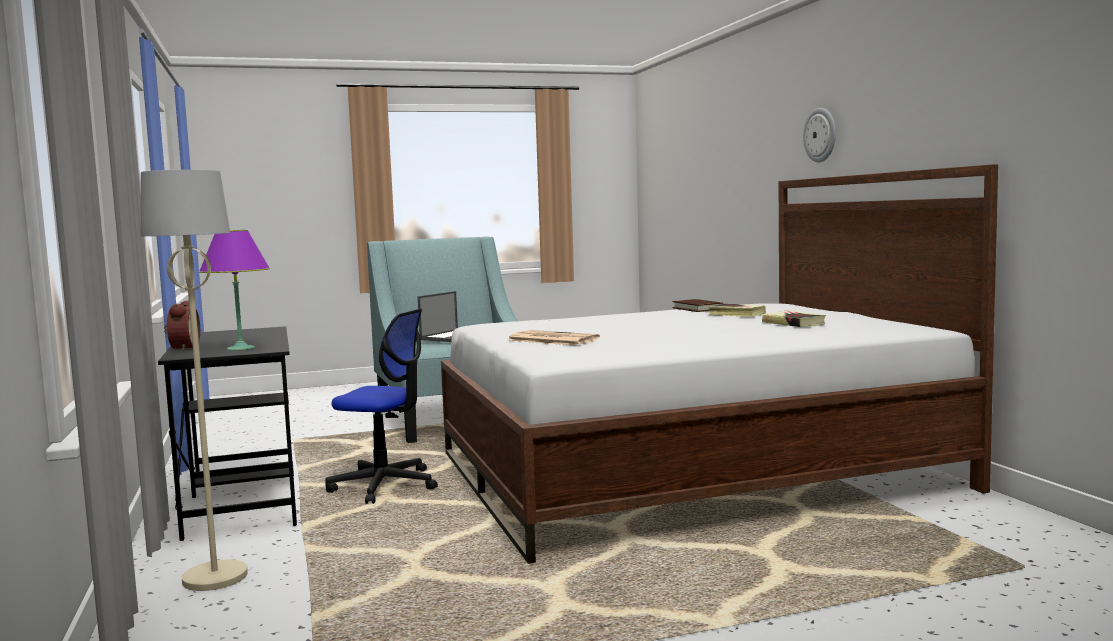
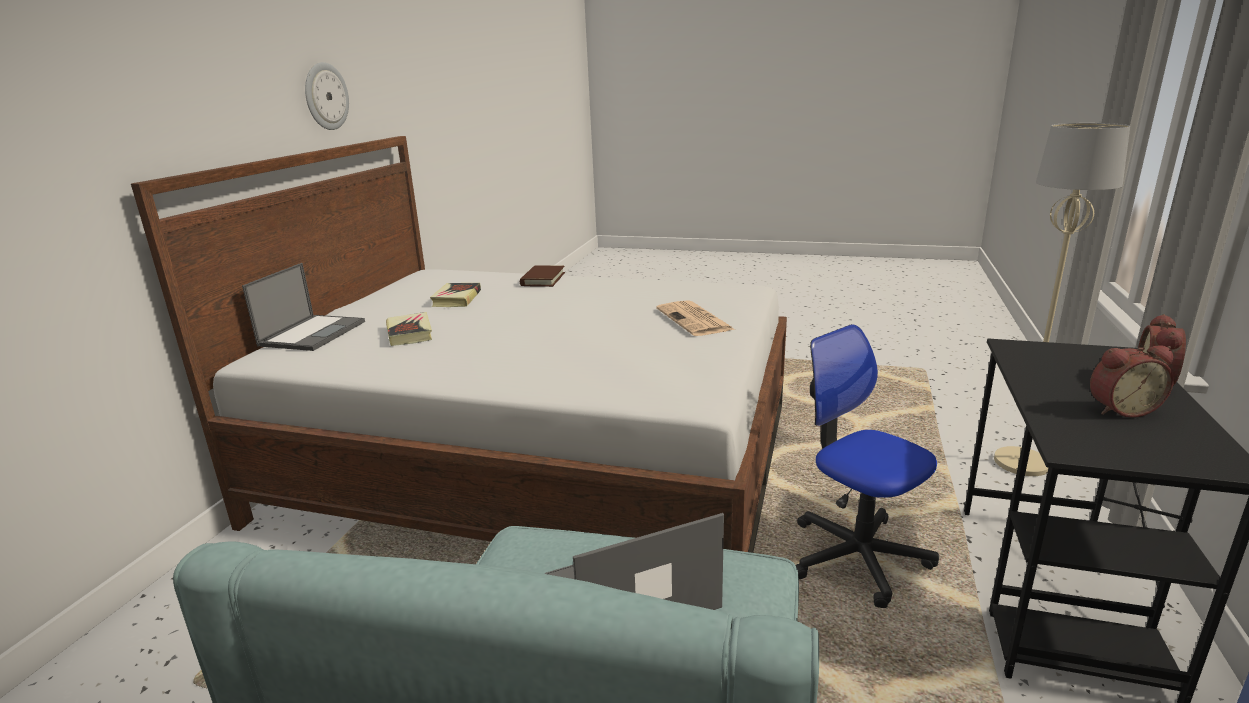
camera: 145 degrees left, 15 degrees up
purple table lamp [199,230,270,351] -> none
brown book [672,299,723,312] -> brown book moved to [520,265,565,287]
wall clock [803,108,836,163] -> wall clock moved to [305,62,349,130]
none -> laptop [242,263,365,351]
none -> alarm clock [1090,345,1174,418]

